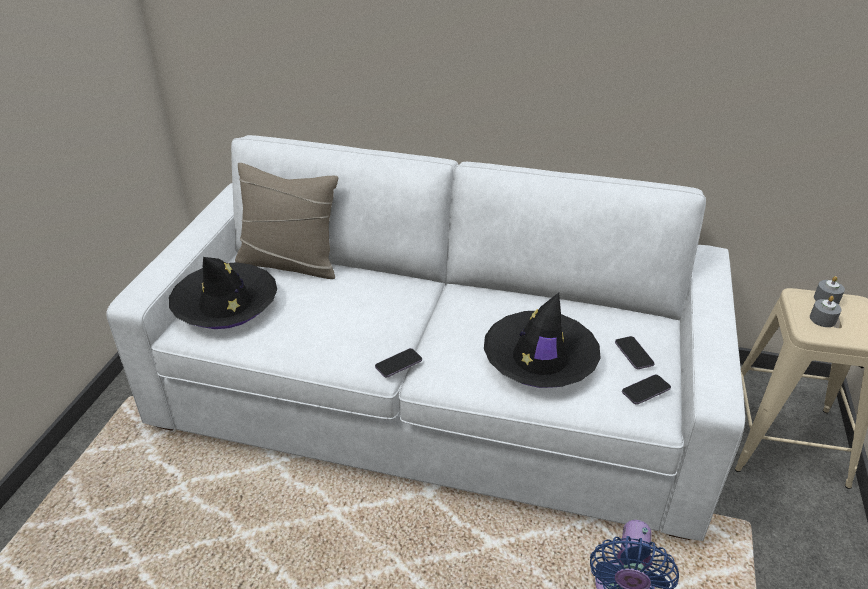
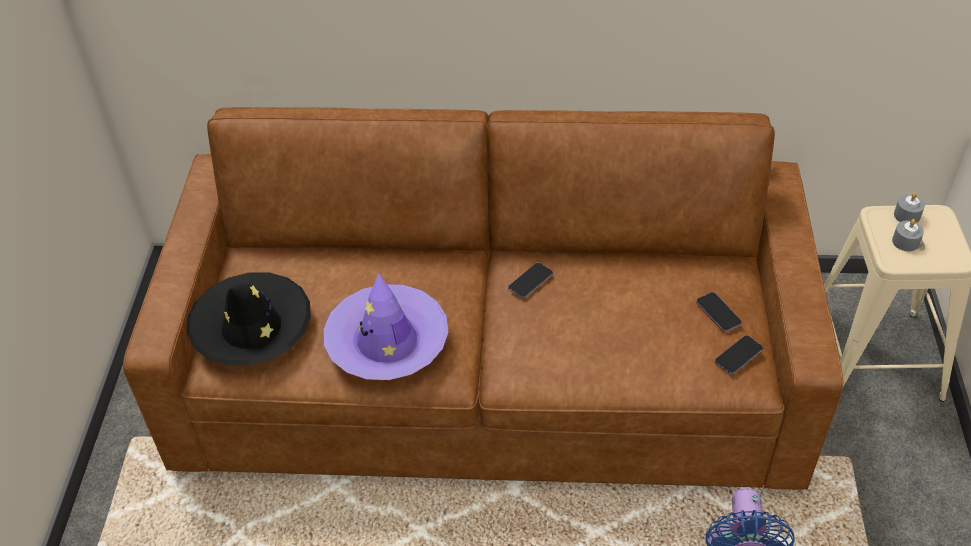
camera: 10 degrees left, 10 degrees up
white sofa [106,135,745,541] -> brown sofa [123,107,843,490]
beige pillow [235,163,338,279] -> none
phone [375,348,422,378] -> phone moved to [508,262,553,298]
black hat [484,293,601,388] -> none
none -> purple hat [323,273,448,380]

